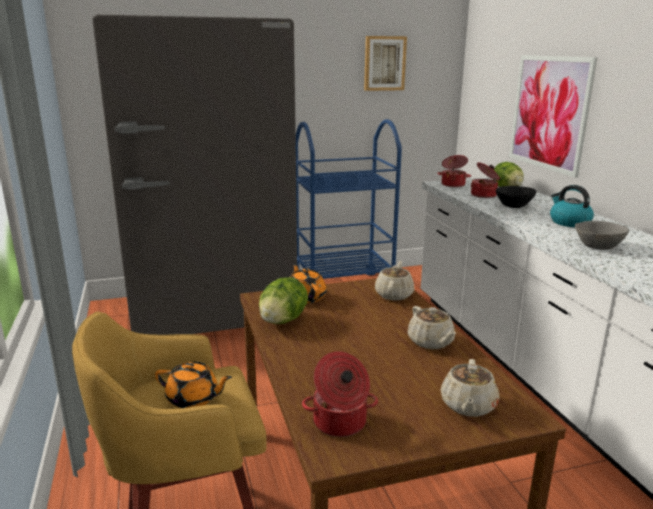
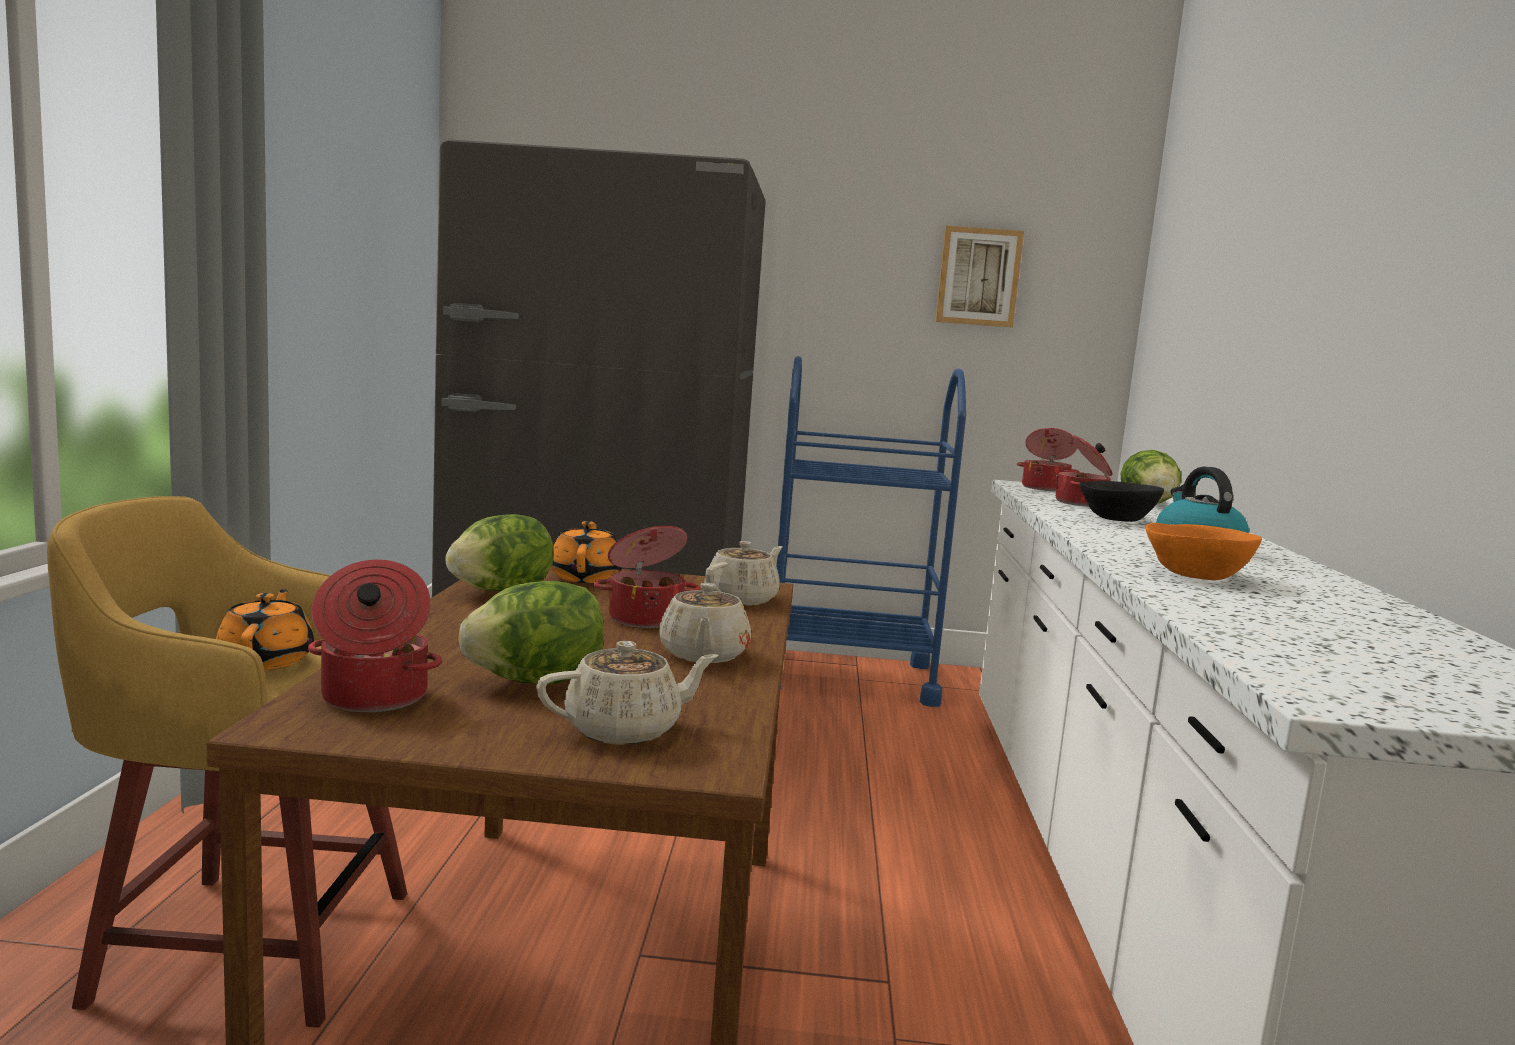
camera: 20 degrees right, 10 degrees down
orange teapot [155,362,232,408] -> orange teapot turned 135 degrees counterclockwise [216,589,314,670]
beige teapot [441,359,499,417] -> beige teapot turned 150 degrees counterclockwise [536,641,718,745]
picture [509,55,598,178] -> none
grey bowl [575,221,629,250] -> orange bowl [1146,523,1262,580]
none -> lettuce [458,581,604,685]
none -> cooking pot [594,526,700,628]

